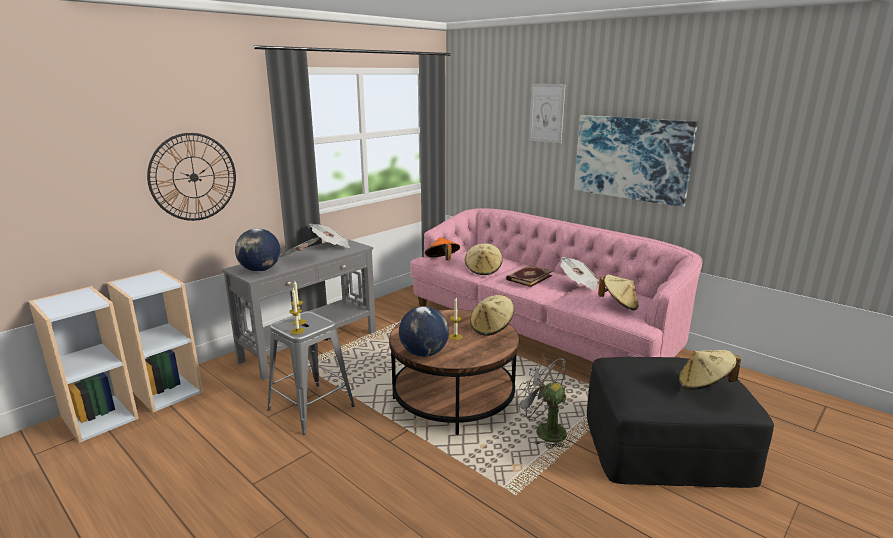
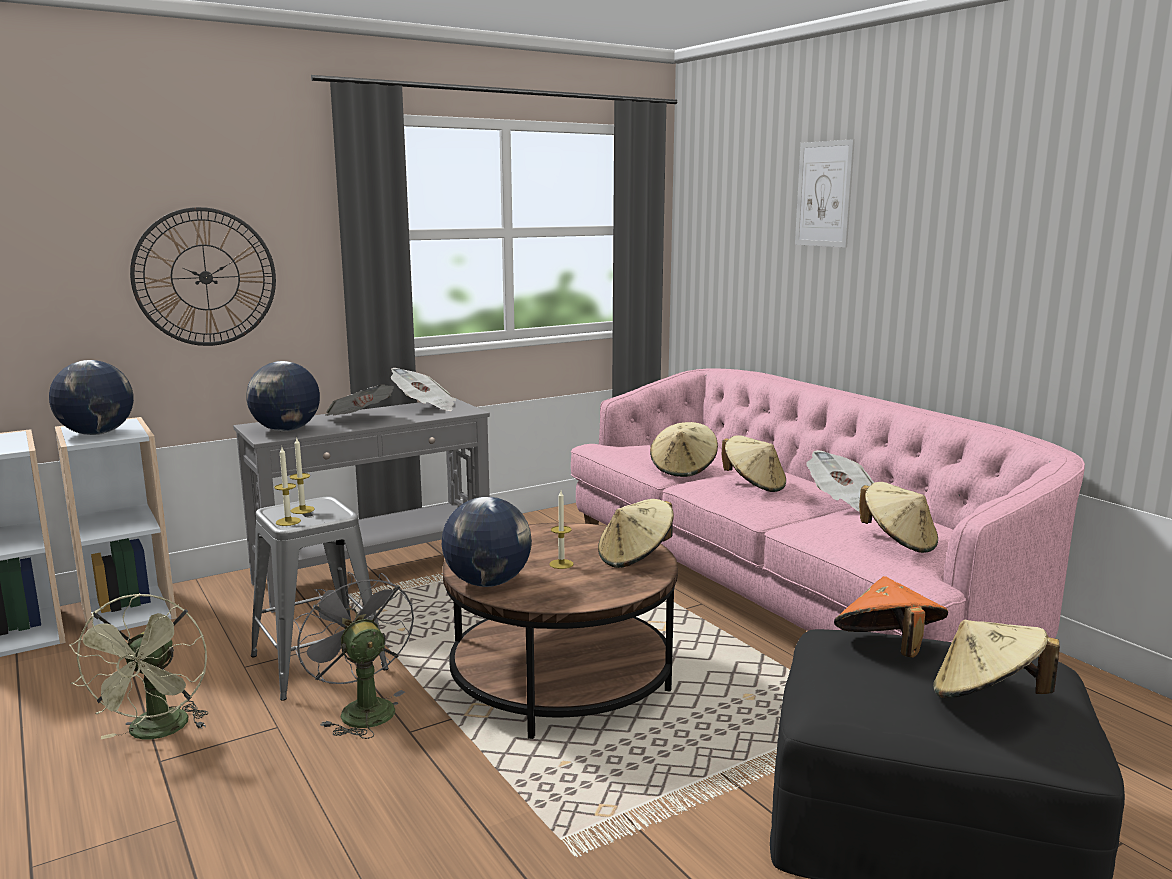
camera: 15 degrees right, 5 degrees down
orange hat [425,237,460,260] -> orange hat moved to [834,576,948,658]
book [506,265,552,287] -> beige hat [722,435,786,492]
grey fan [516,354,570,449] -> grey fan moved to [294,572,414,739]
picture [574,115,698,207] -> none
none -> globe [49,360,134,435]
none -> green fan [69,593,209,740]

